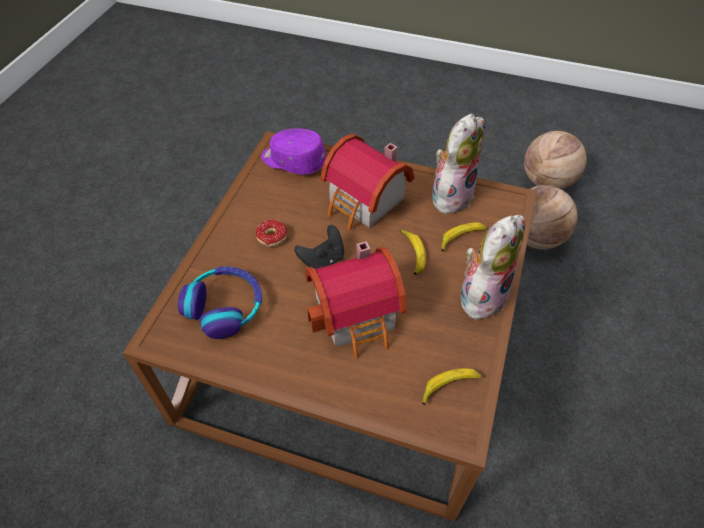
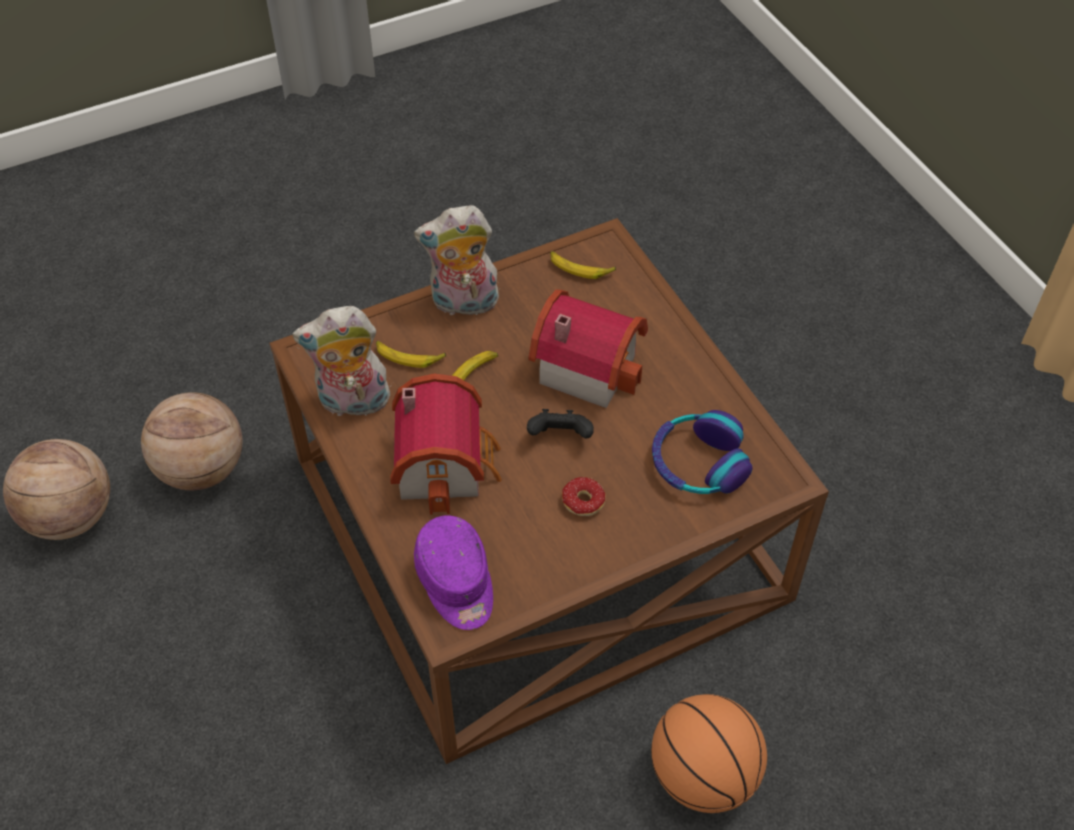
camera: 135 degrees left, 0 degrees up
none -> basketball [651,694,767,813]

